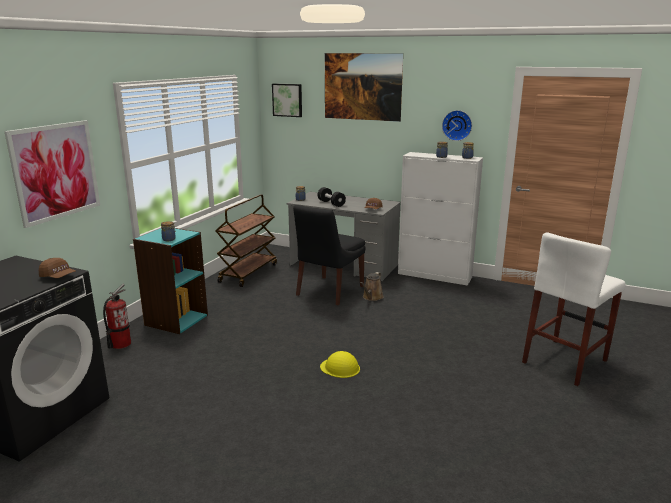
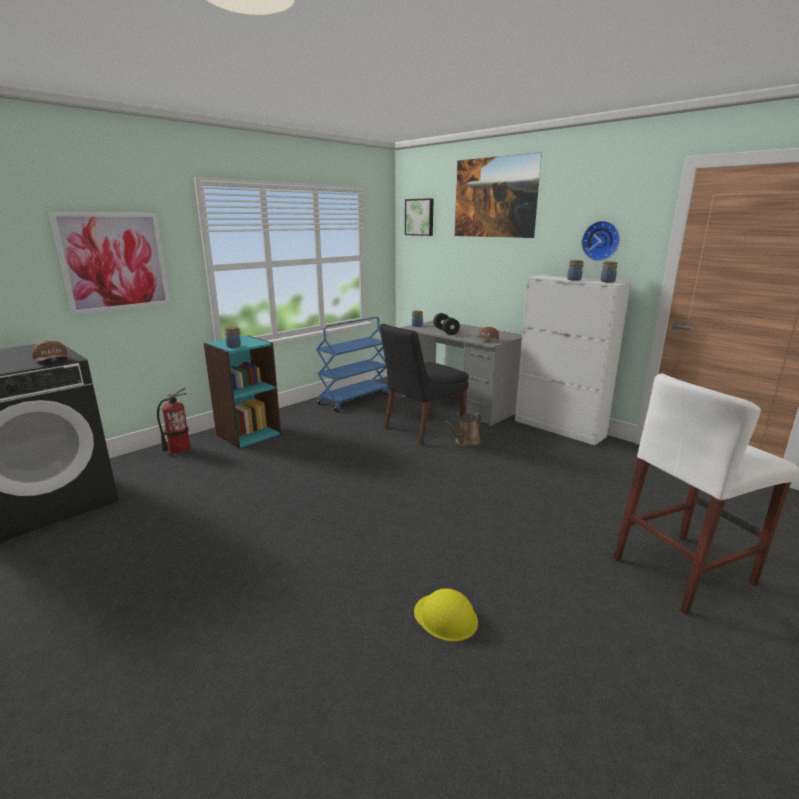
camera: 20 degrees right, 0 degrees up
brown cart [215,194,277,287] -> blue cart [316,317,389,412]
yellow hard hat [320,351,360,378] -> yellow hard hat moved to [414,588,478,642]

